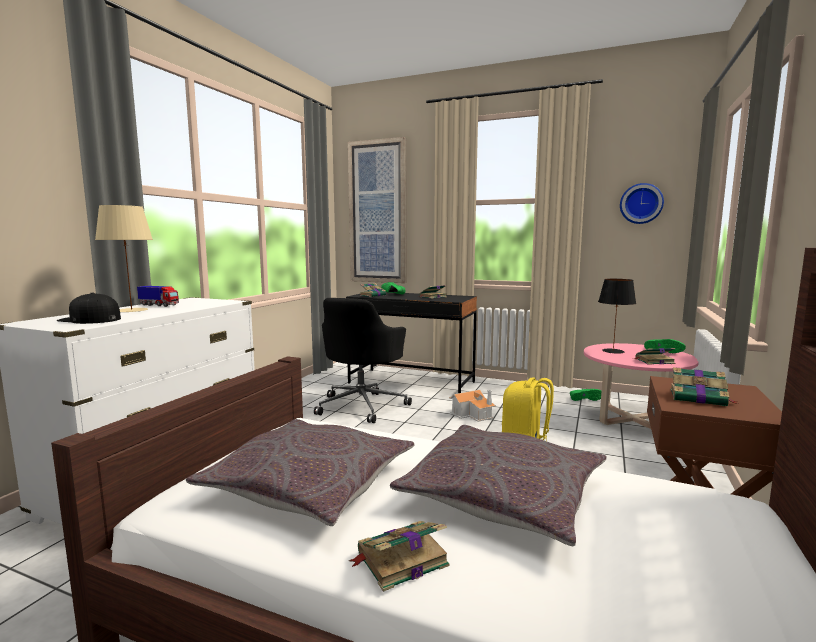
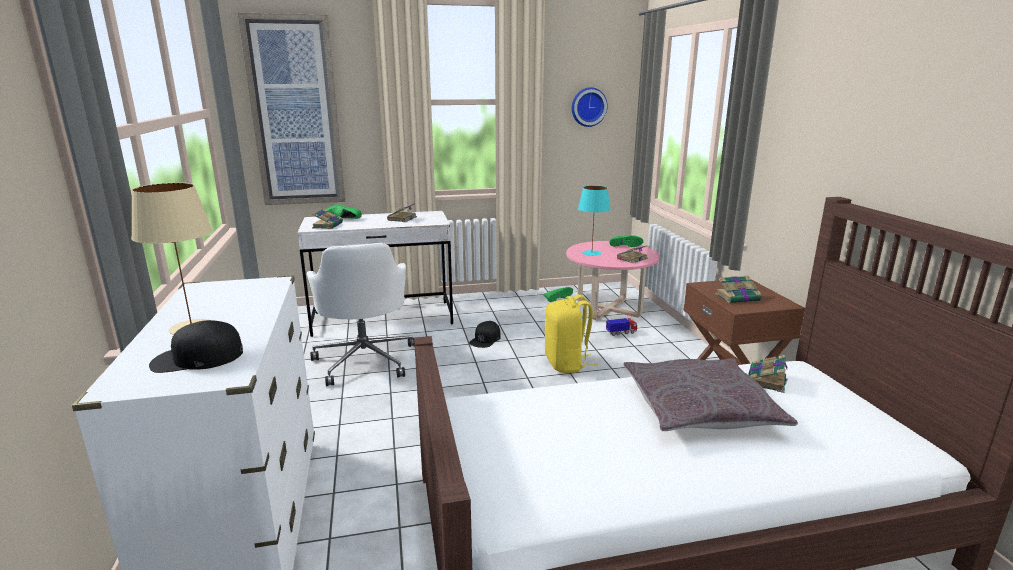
camera: 35 degrees left, 10 degrees up
toy truck [137,286,179,307] -> toy truck moved to [606,318,637,336]
grey pillow [186,419,414,526] -> none
black office chair [314,298,412,423] -> white office chair [307,243,415,386]
black desk [346,292,477,393] -> white desk [297,211,453,337]
book [349,521,449,592] -> book moved to [748,355,787,393]
toy house [449,390,496,422] -> black cap [469,321,501,348]
black table lamp [598,279,636,354] -> turquoise table lamp [578,186,611,256]

